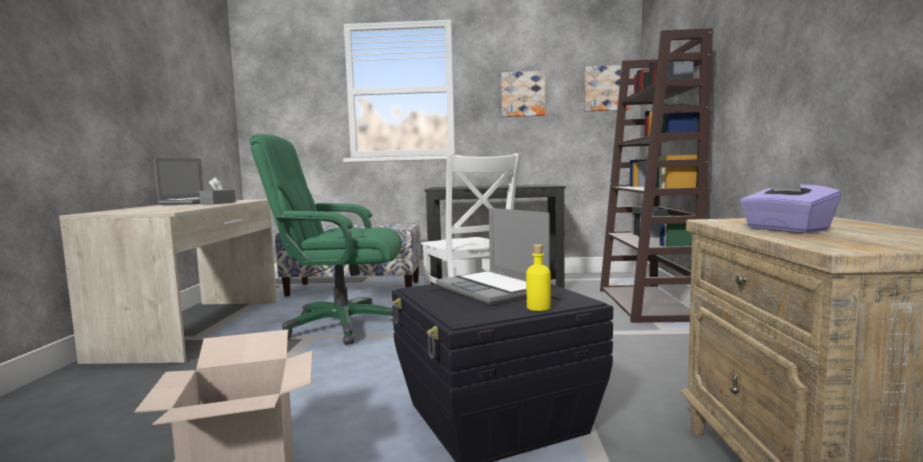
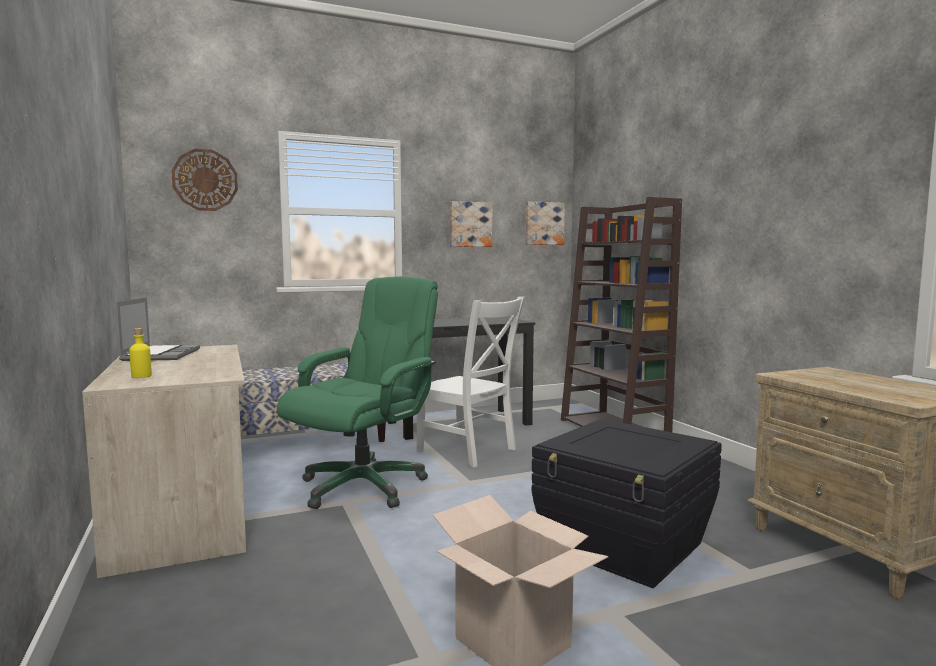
camera: 25 degrees left, 0 degrees up
grey tissue box [199,177,236,204] -> none
green office chair [250,134,402,345] -> green office chair turned 150 degrees clockwise [277,276,438,509]
laptop [436,208,550,305] -> none
yellow bottle [526,244,551,311] -> yellow bottle moved to [129,328,152,378]
purple tissue box [740,172,841,233] -> none
none -> wall clock [172,149,238,211]

